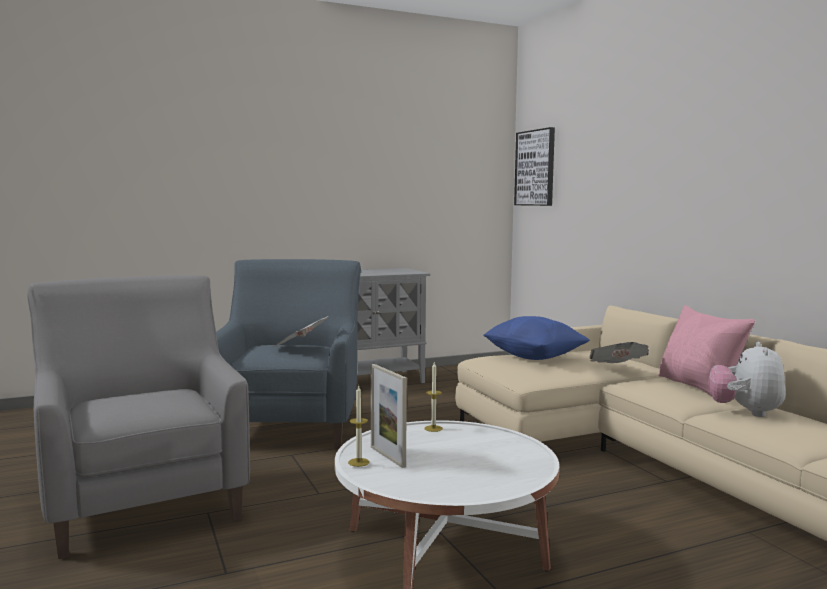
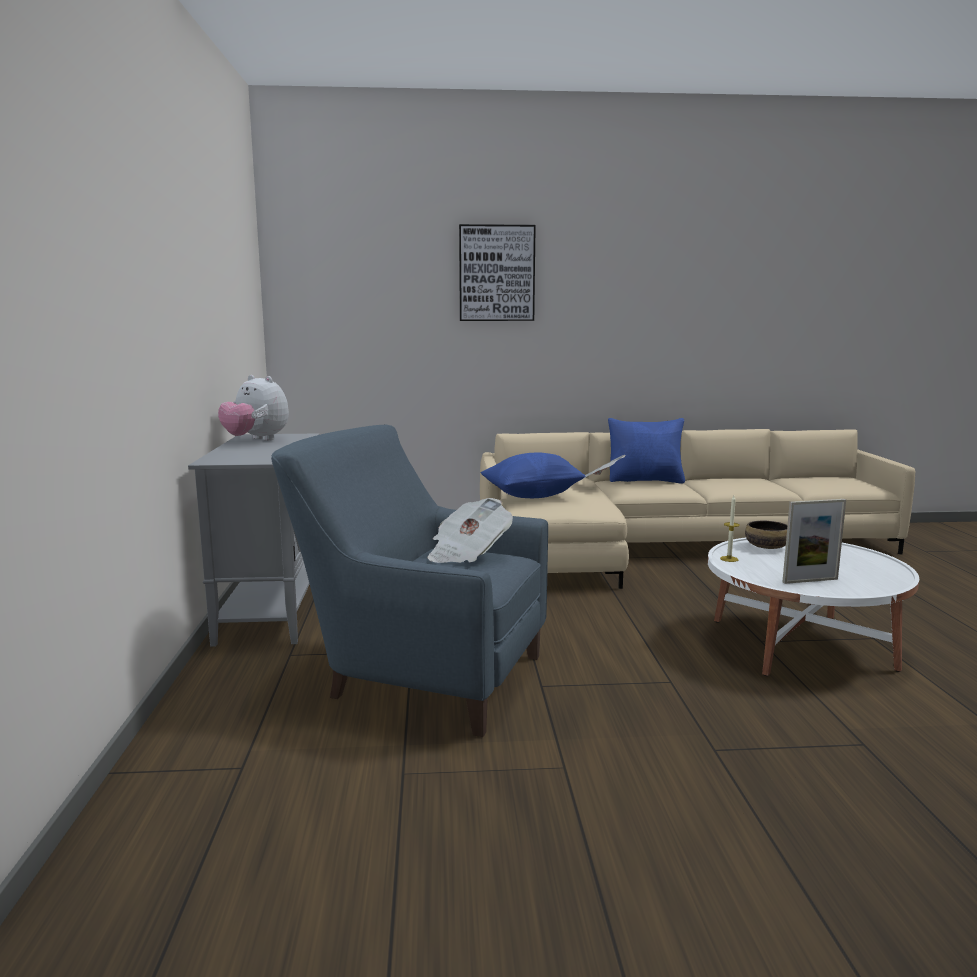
camera: 70 degrees left, 5 degrees up
grey armchair [27,275,250,559] -> none
candle [348,385,369,467] -> none
picture [514,127,555,206] -> picture moved to [459,224,536,321]
pink pillow [659,305,755,396] -> blue pillow [608,418,685,484]
plush toy [708,342,786,417] -> plush toy moved to [218,375,289,441]
none -> bowl [745,521,787,549]

